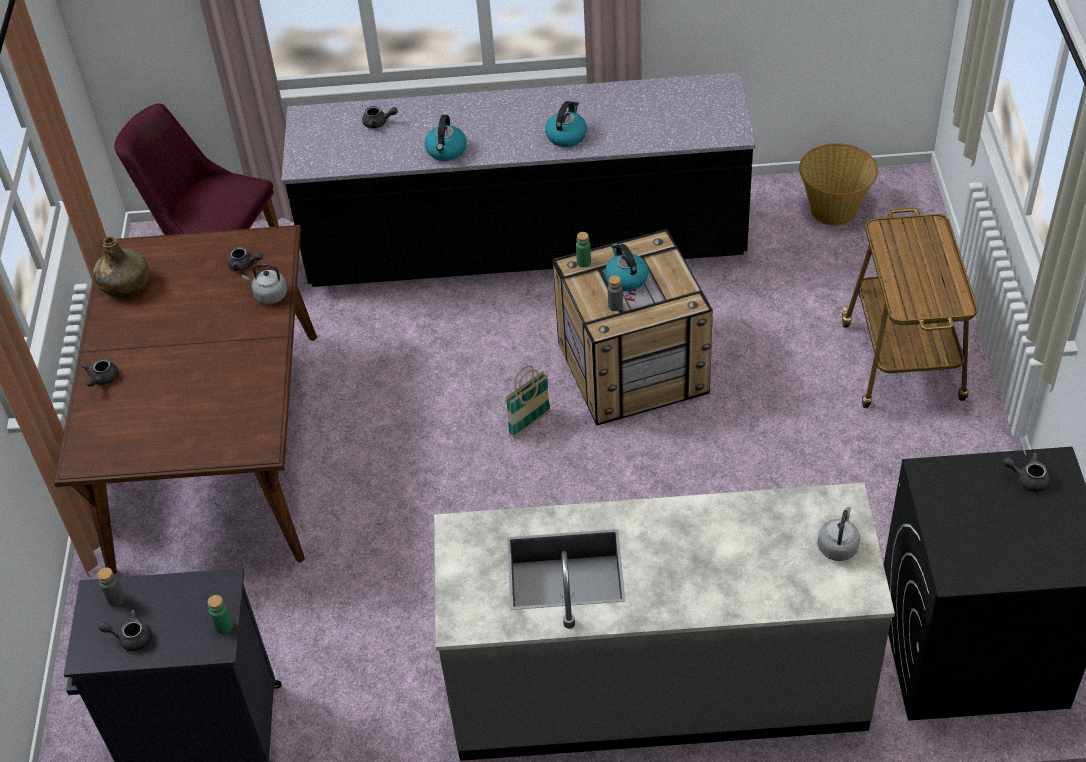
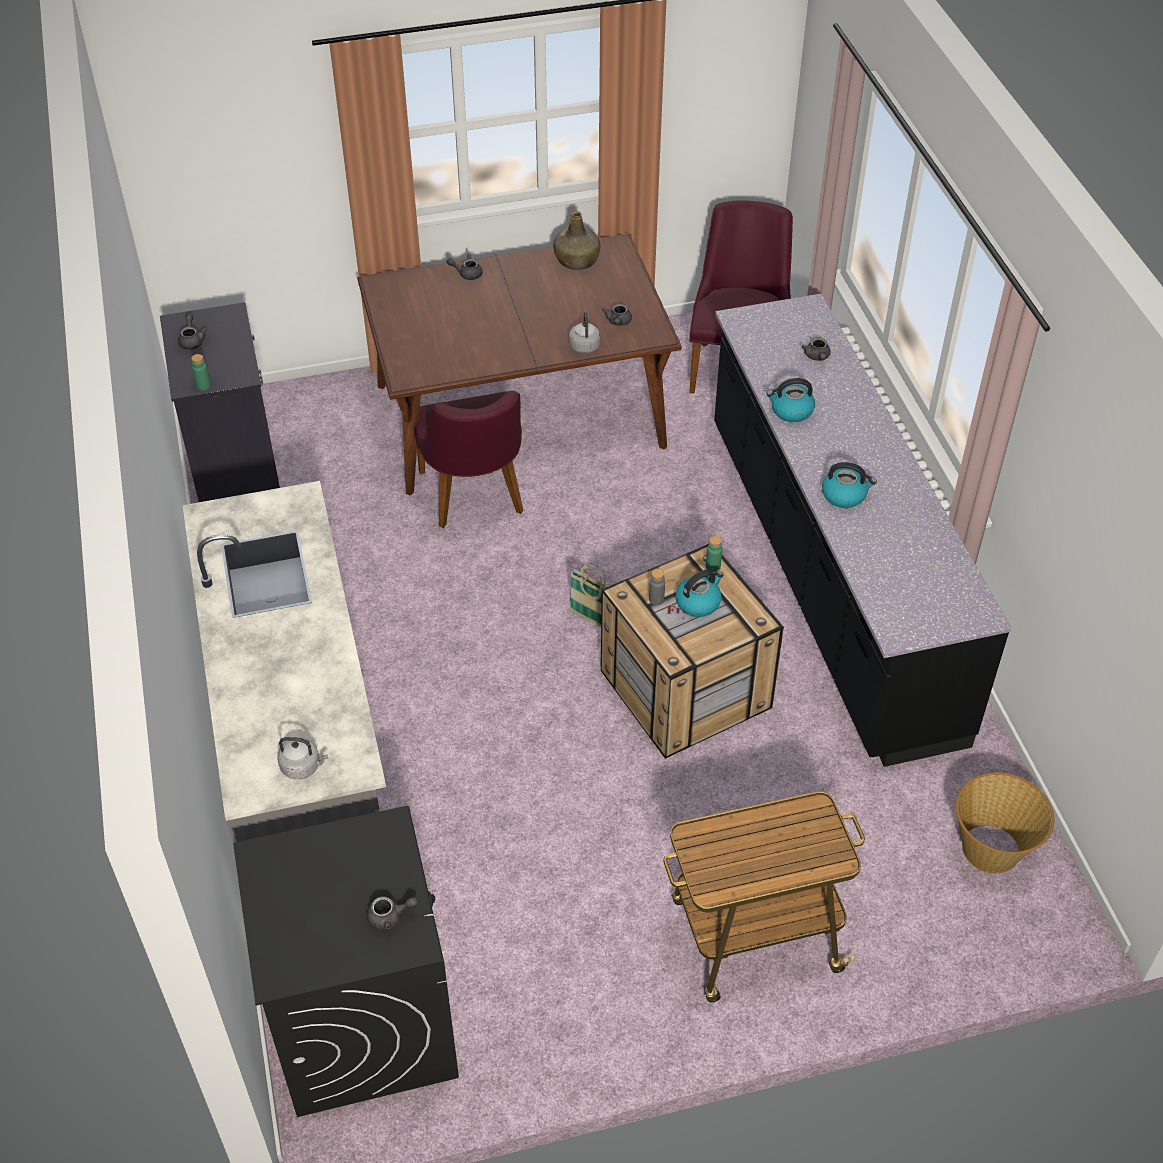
camera: 75 degrees right, 0 degrees up
grey bottle [98,567,125,607] -> none
grey teapot [1003,453,1050,492] -> grey teapot turned 75 degrees clockwise [367,896,418,931]
none -> purple chair [414,391,523,528]

